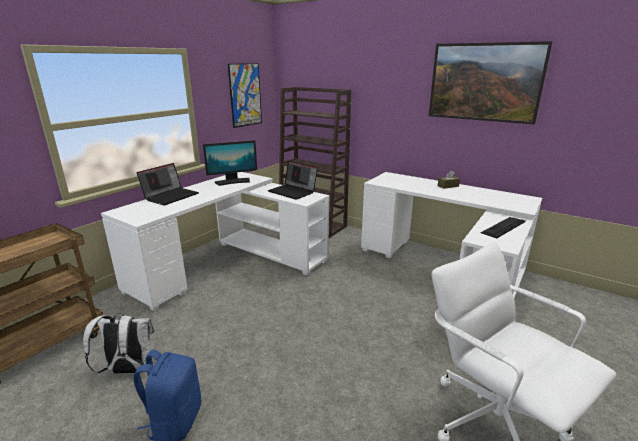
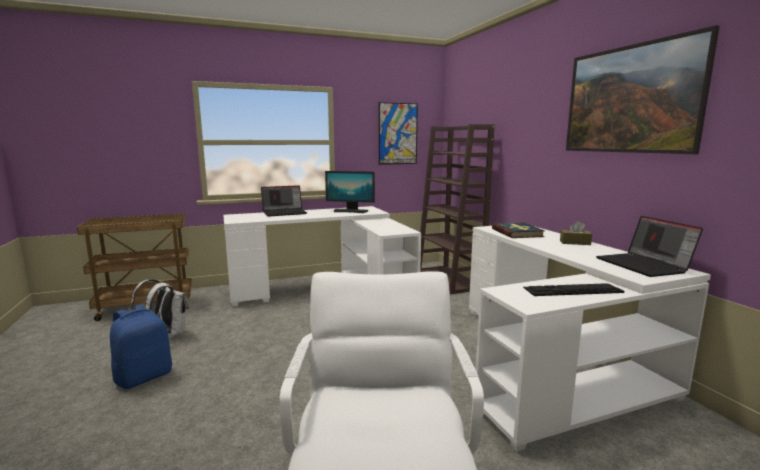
camera: 35 degrees right, 10 degrees down
laptop [268,161,318,200] -> laptop moved to [596,216,703,277]
none -> book [492,222,545,238]

